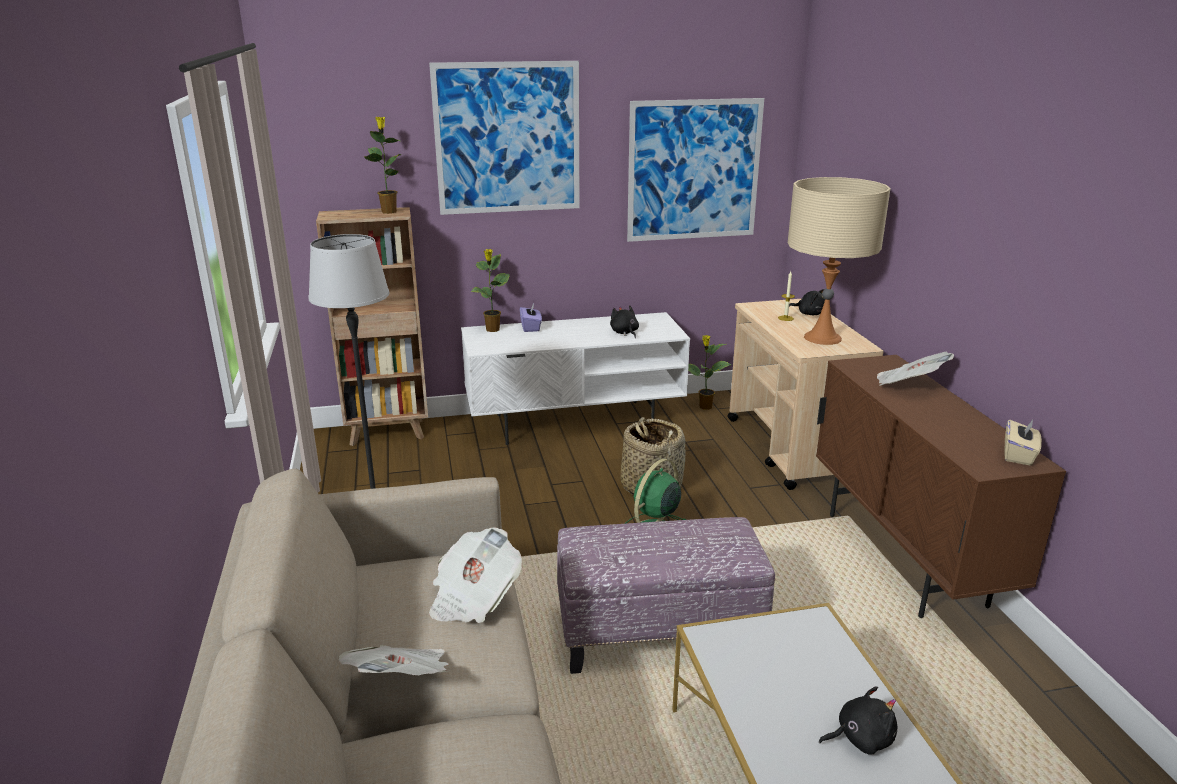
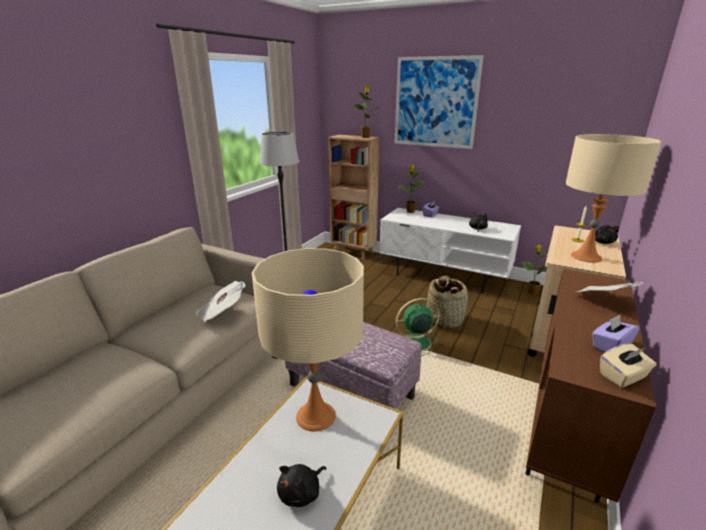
camera: 40 degrees right, 0 degrees up
newspaper [339,645,448,675] -> none
picture [627,98,764,242] -> none
black plush toy [819,686,897,754] -> black plush toy turned 105 degrees clockwise [277,464,326,507]
none -> beige table lamp [252,248,364,432]
none -> purple tissue box [592,315,640,352]

